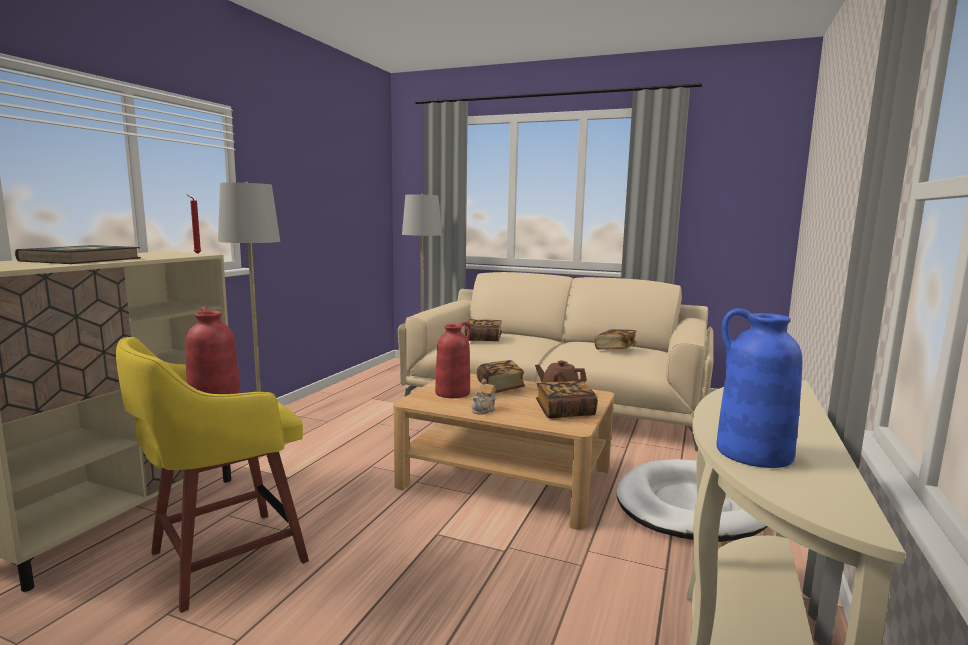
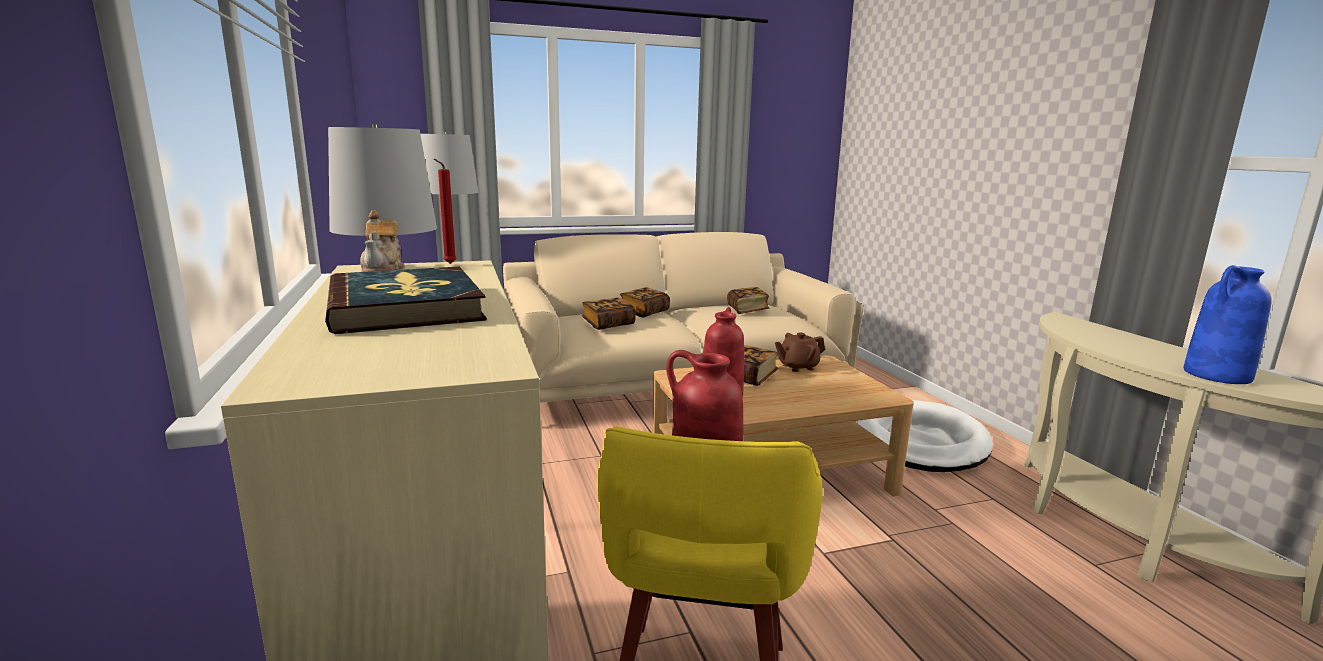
camera: 40 degrees left, 5 degrees up
teapot [472,379,496,415] -> teapot moved to [360,210,405,272]
book [536,381,598,419] -> book moved to [620,287,670,317]

